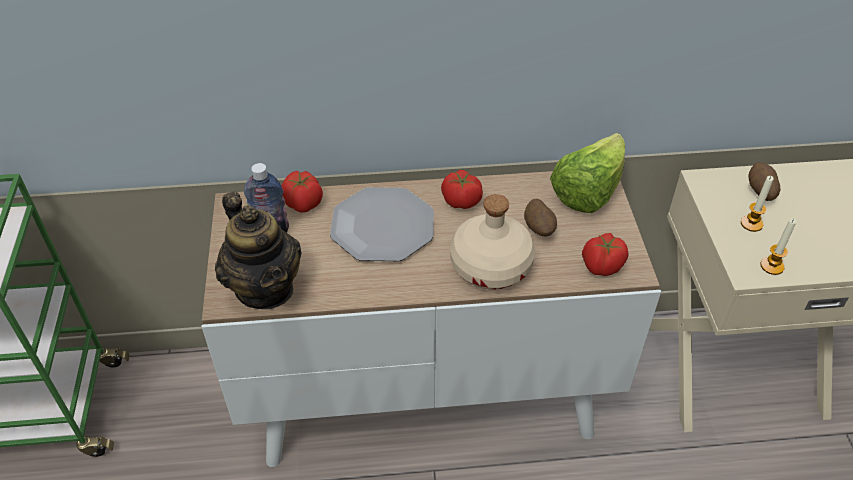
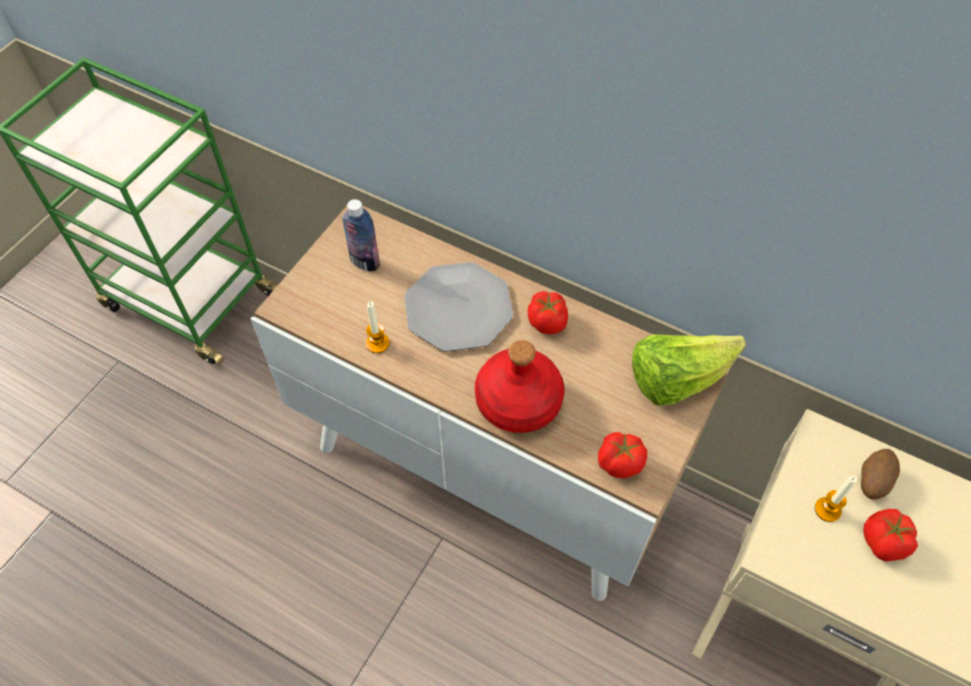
camera: 35 degrees right, 10 degrees up
teapot [215,191,302,309] -> none
tomato [282,171,323,213] -> tomato moved to [863,509,918,562]
beige bottle [450,194,535,289] -> red bottle [475,340,564,433]
potato [524,198,557,237] -> none
candle [760,218,796,275] -> candle moved to [366,301,389,353]

